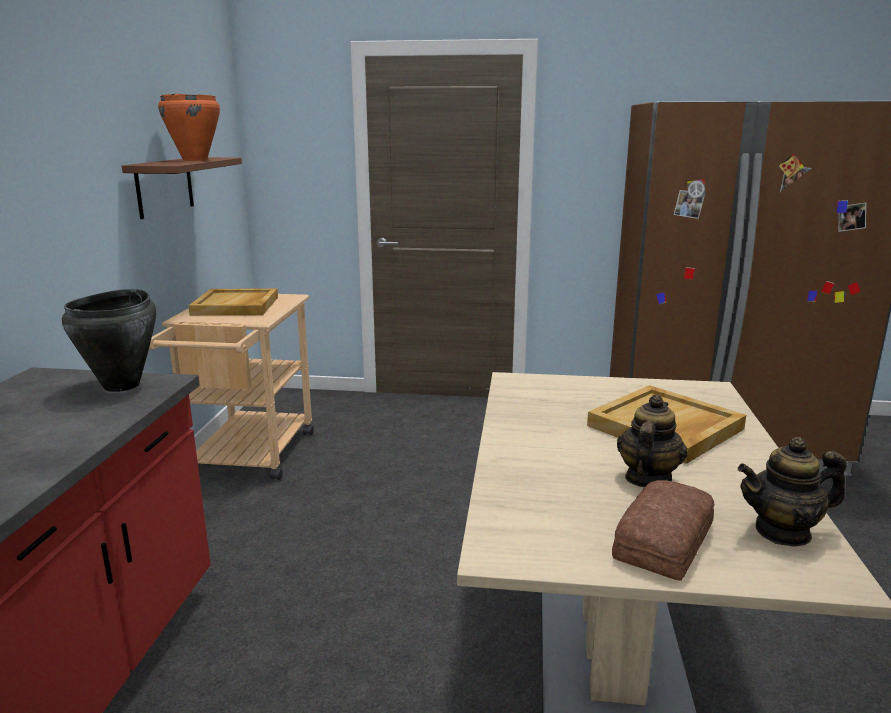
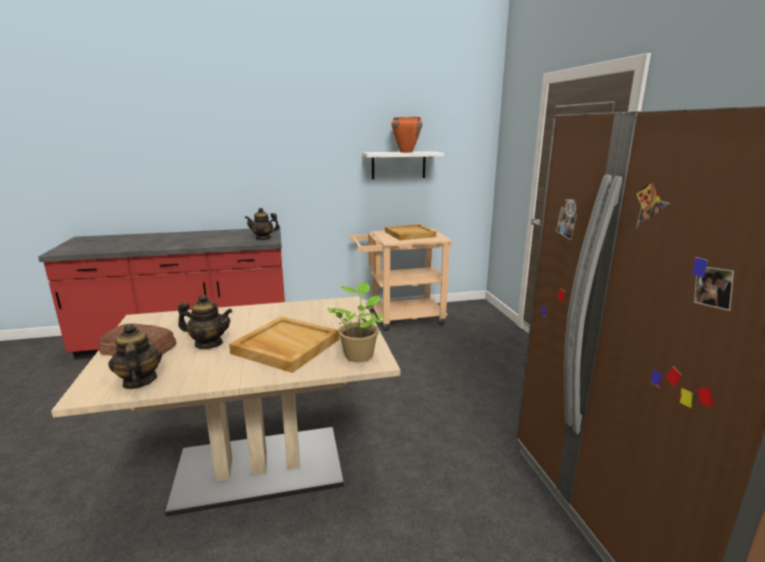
camera: 70 degrees right, 0 degrees up
black cooking pot [62,289,156,392] -> teapot [245,208,280,240]
brown shelf [122,157,242,219] -> white shelf [362,151,444,179]
none -> potted plant [327,282,384,362]

